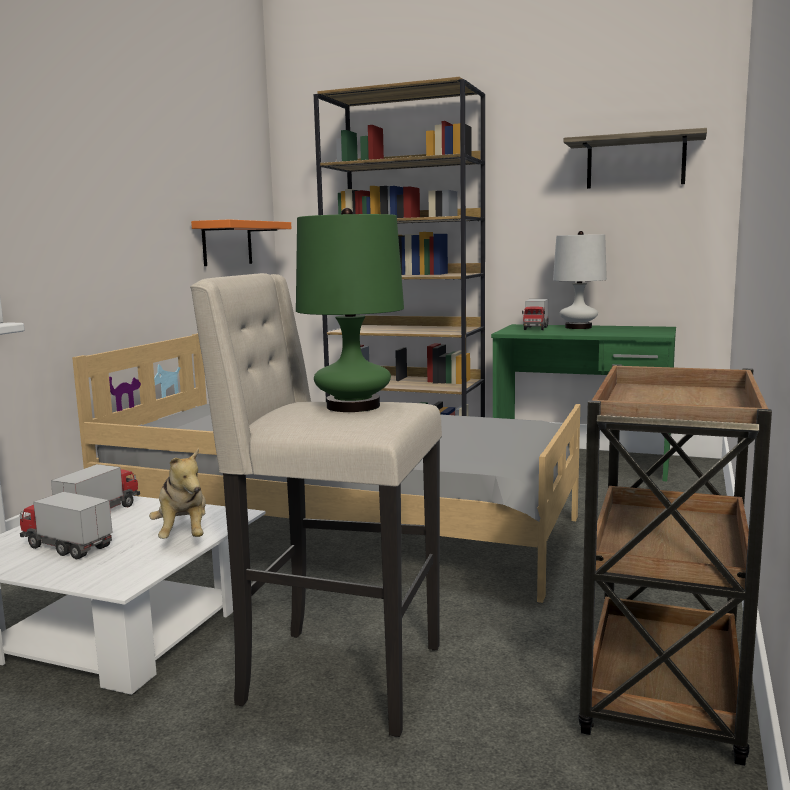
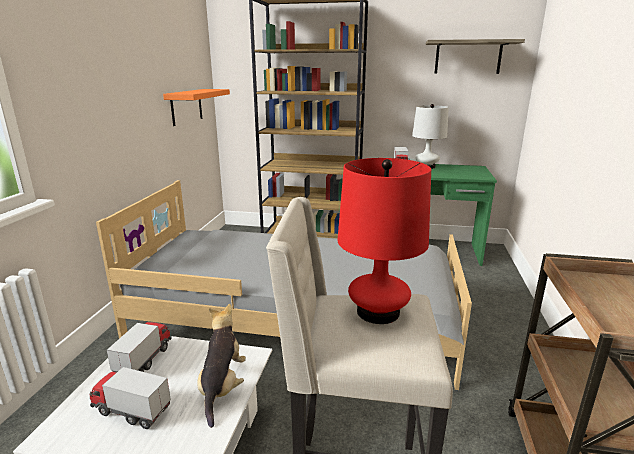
camera: 10 degrees left, 10 degrees up
plush toy [149,448,206,539] -> plush toy turned 150 degrees counterclockwise [197,304,246,428]
green table lamp [296,208,404,412] -> red table lamp [338,158,431,324]

